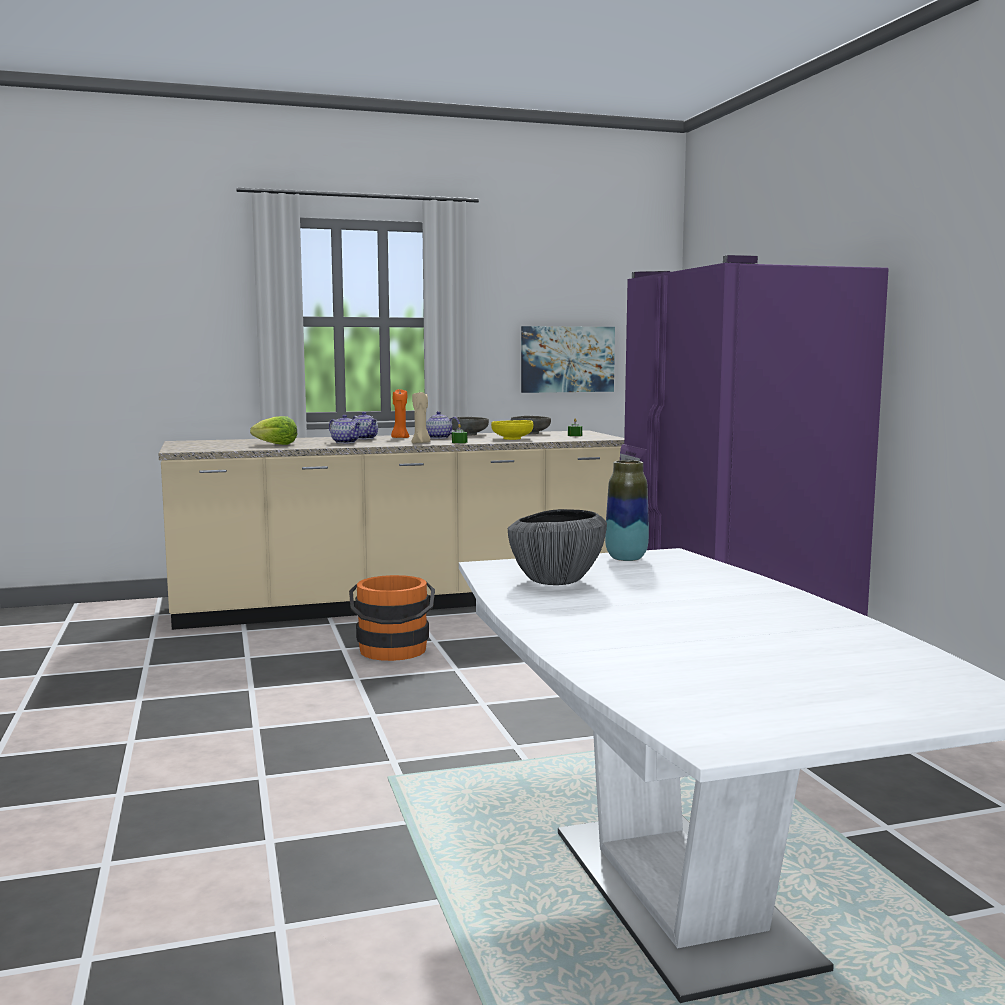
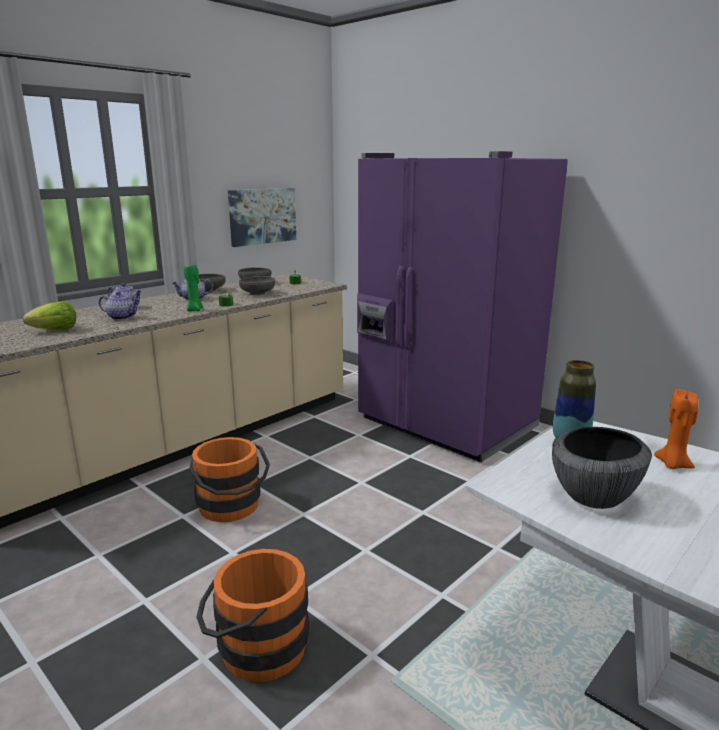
camera: 30 degrees left, 10 degrees up
orange candle [391,389,409,438] -> orange candle moved to [654,389,698,469]
beige candle [411,392,430,444] -> green candle [184,264,203,312]
yellow bowl [491,420,533,440] -> grey bowl [239,276,275,295]
none -> orange bucket [196,549,309,682]

